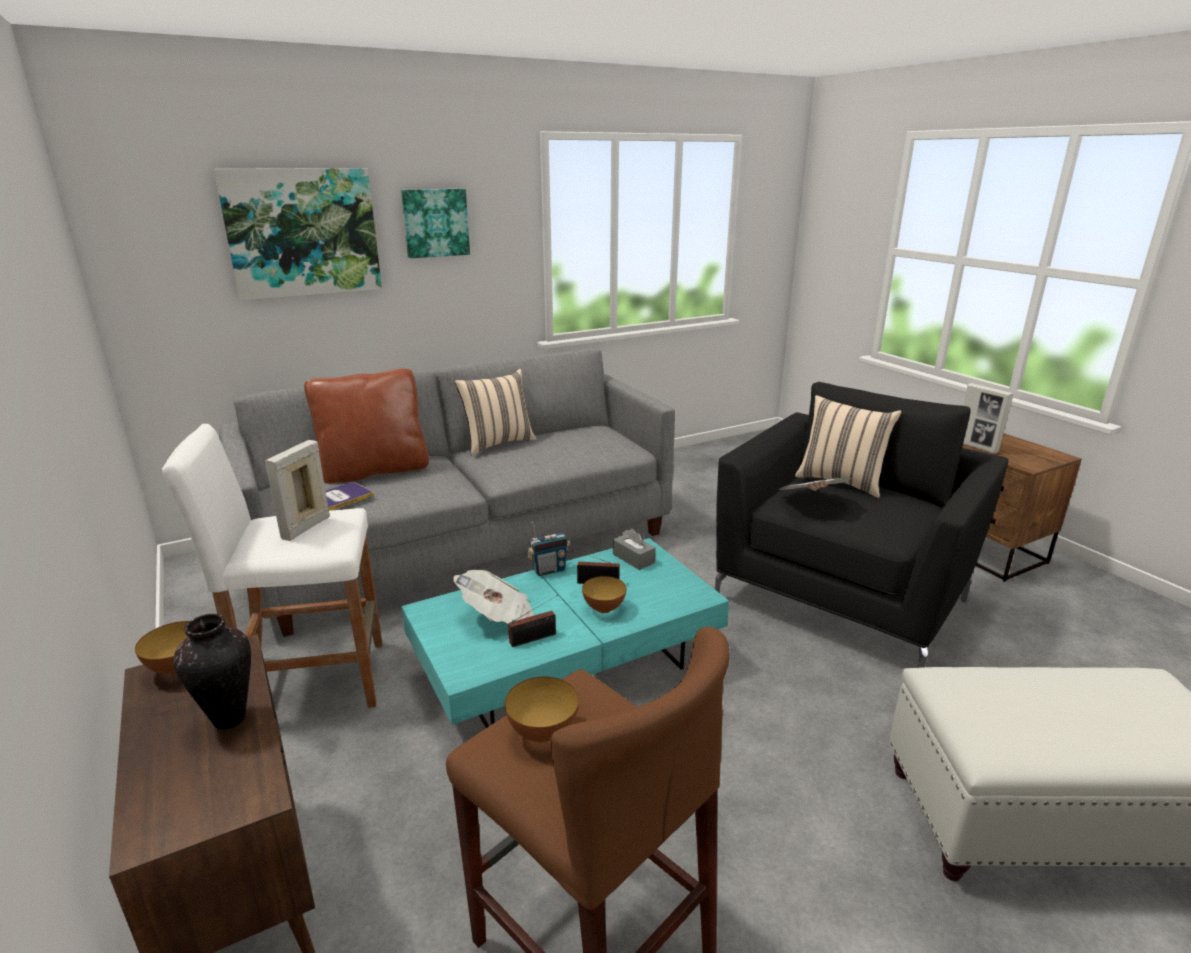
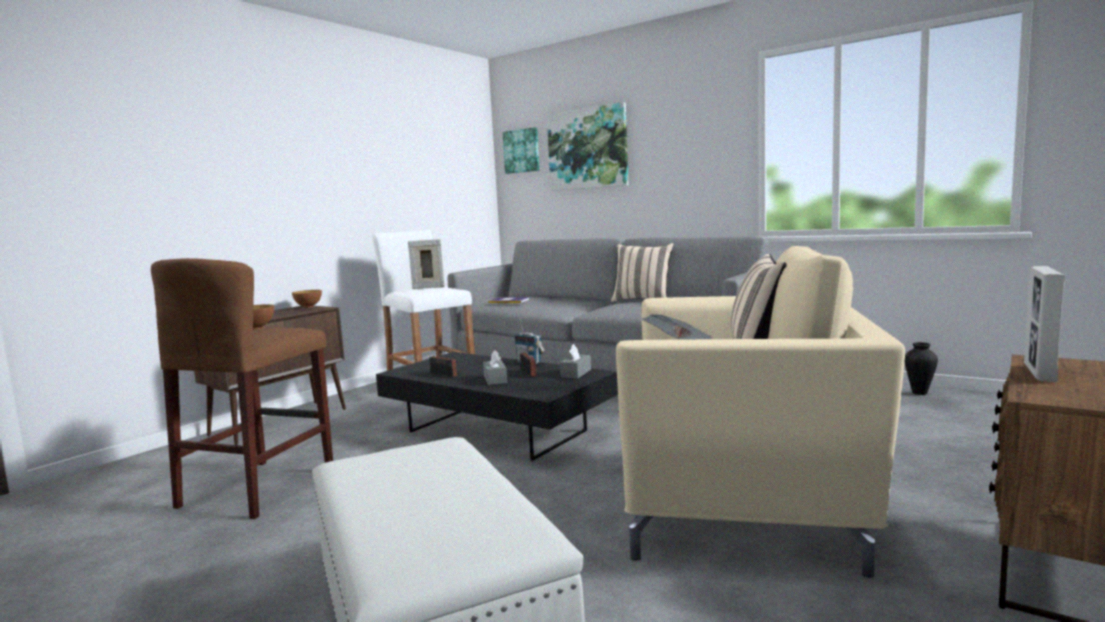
camera: 65 degrees right, 15 degrees down
vase [173,614,251,729] -> vase moved to [905,342,938,395]
brown pillow [304,369,429,484] -> none
picture [401,189,470,258] -> picture moved to [503,127,539,174]
turquoise coffee table [401,538,729,728] -> black coffee table [376,352,618,461]
newspaper [454,570,534,624] -> none
bowl [582,576,626,613] -> grey tissue box [483,350,507,385]
black armchair [715,382,1008,668] -> beige armchair [616,246,905,578]

